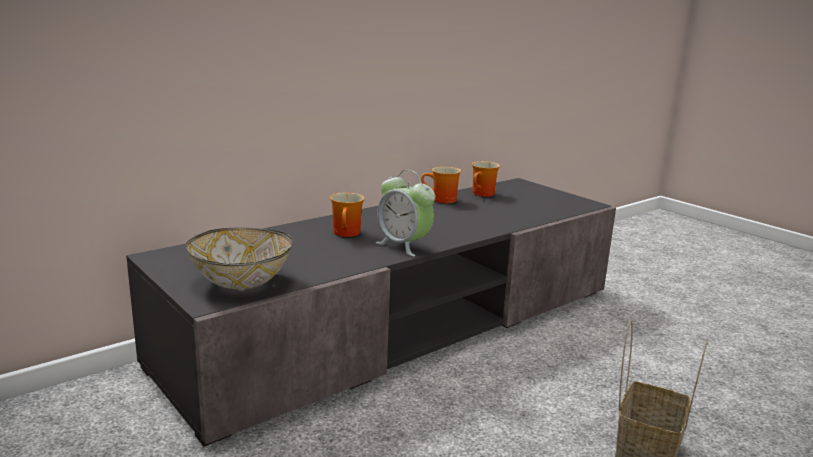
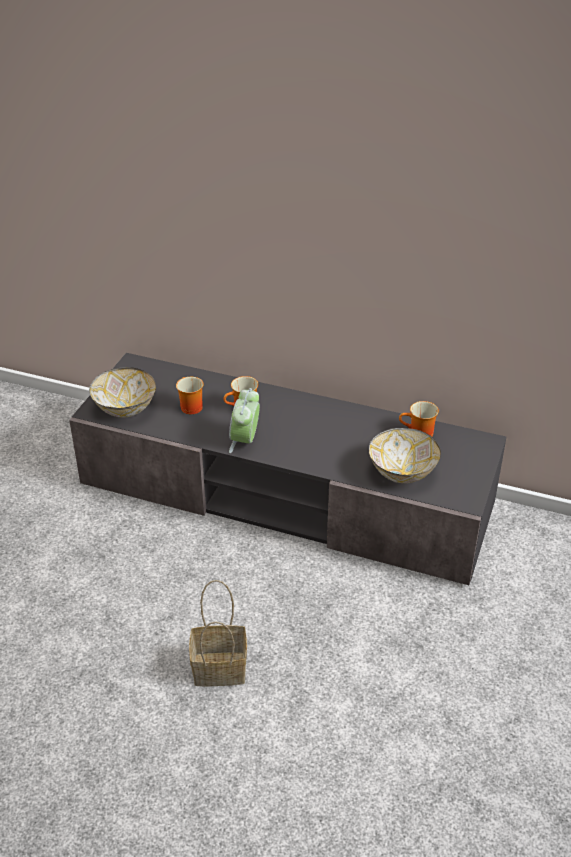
camera: 60 degrees right, 20 degrees up
mug [421,166,461,203] -> mug moved to [176,377,204,414]
none -> bowl [369,428,441,483]

